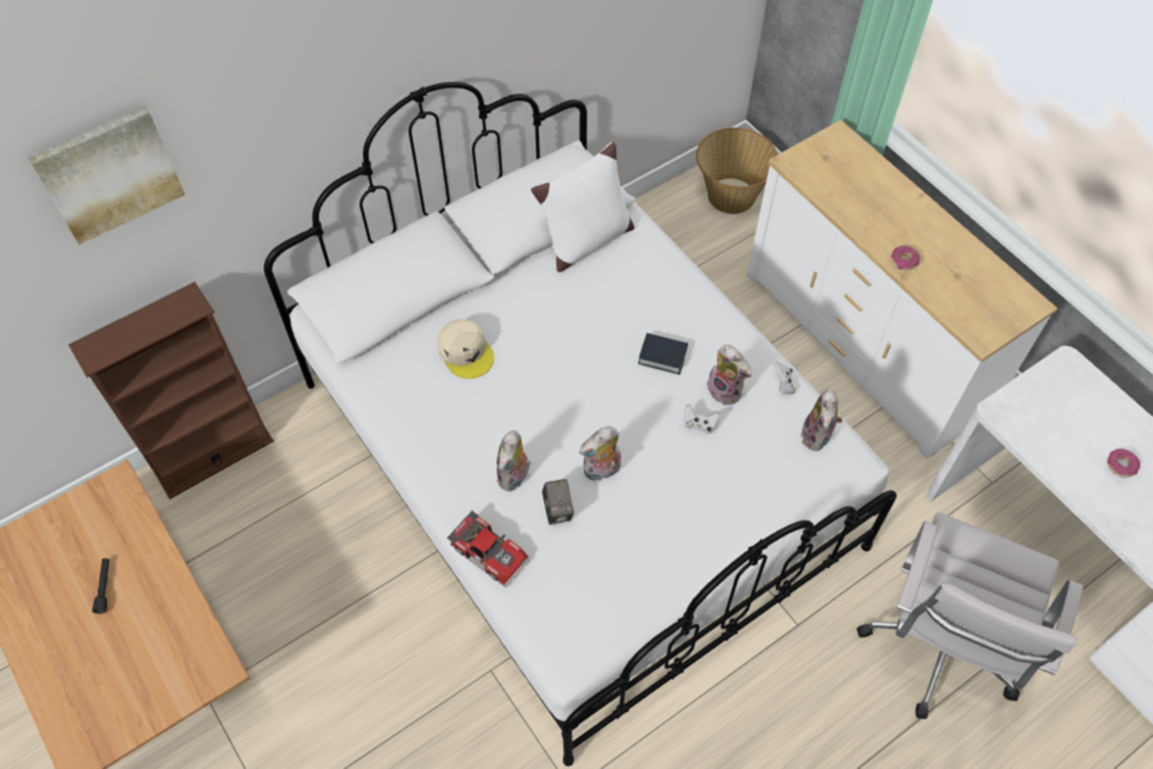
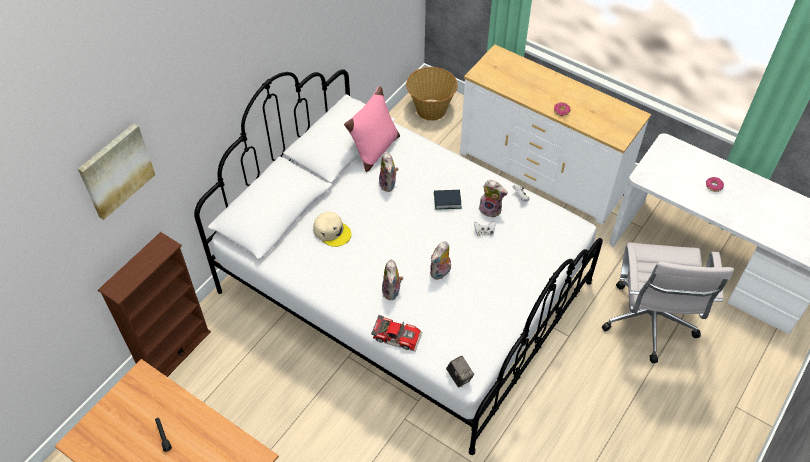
camera: 20 degrees left, 5 degrees down
white pillow [531,142,635,272] -> pink pillow [344,86,400,172]
camera [542,479,574,525] -> camera moved to [446,356,474,387]
plush toy [801,388,842,451] -> plush toy moved to [379,152,399,192]

